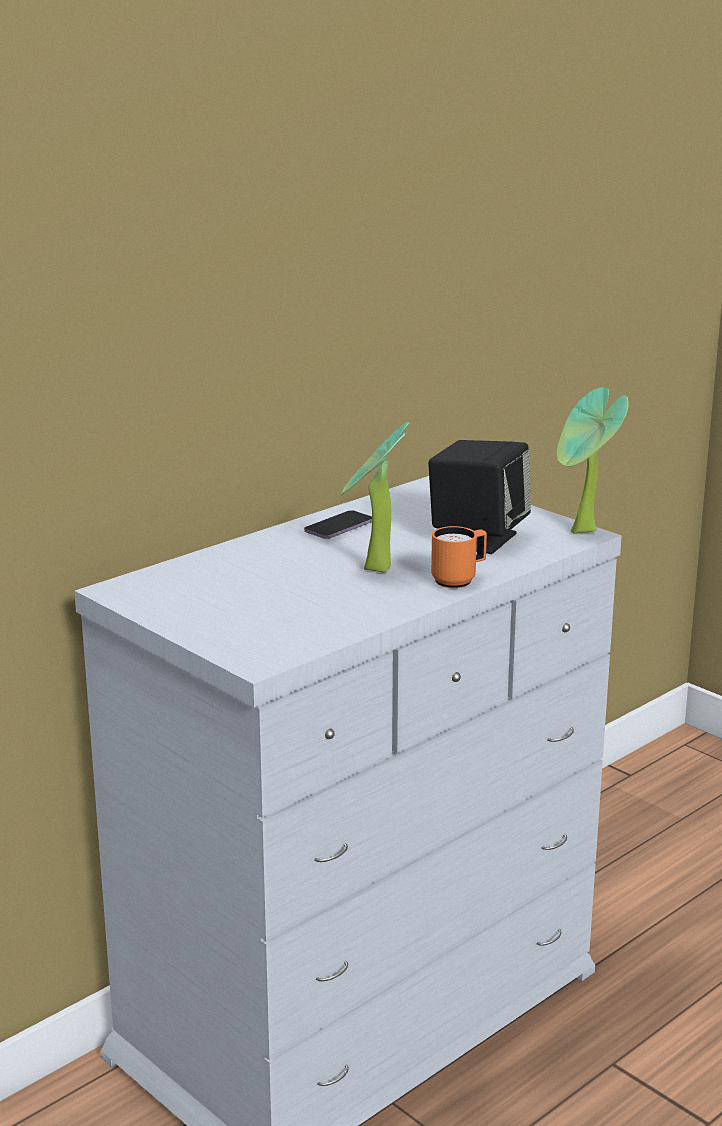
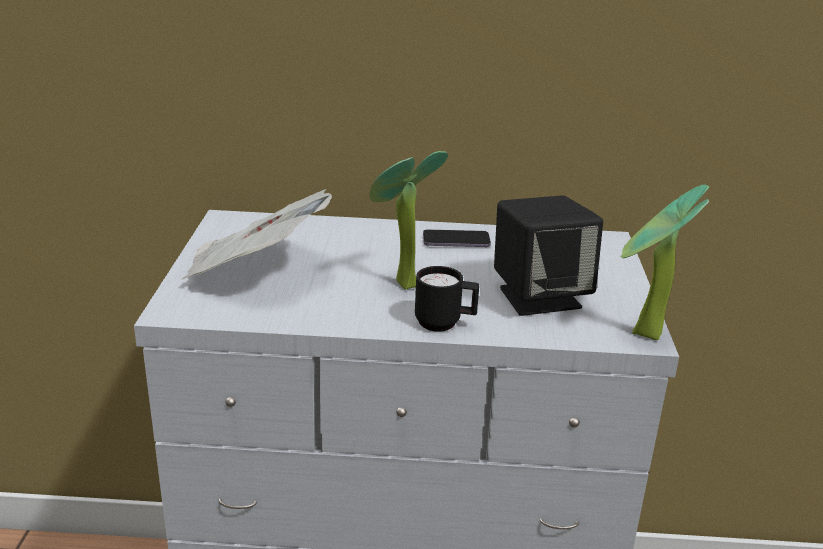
camera: 45 degrees right, 5 degrees up
orange mug [431,526,487,588] -> black mug [415,266,479,332]
none -> newspaper [182,189,332,279]

